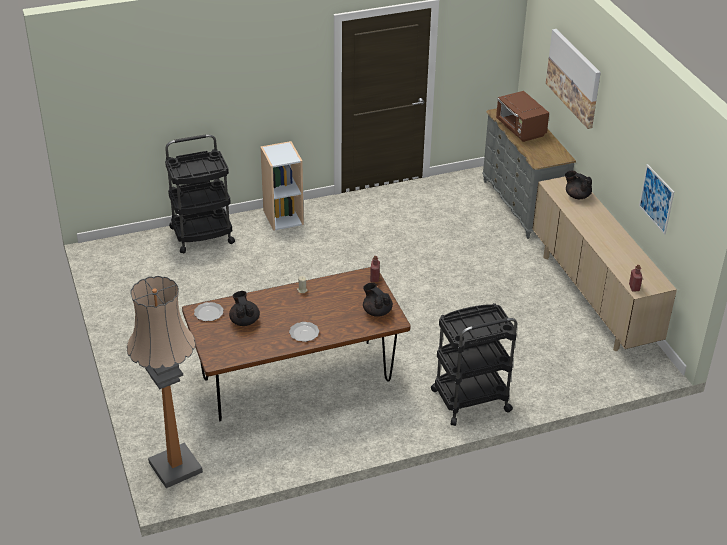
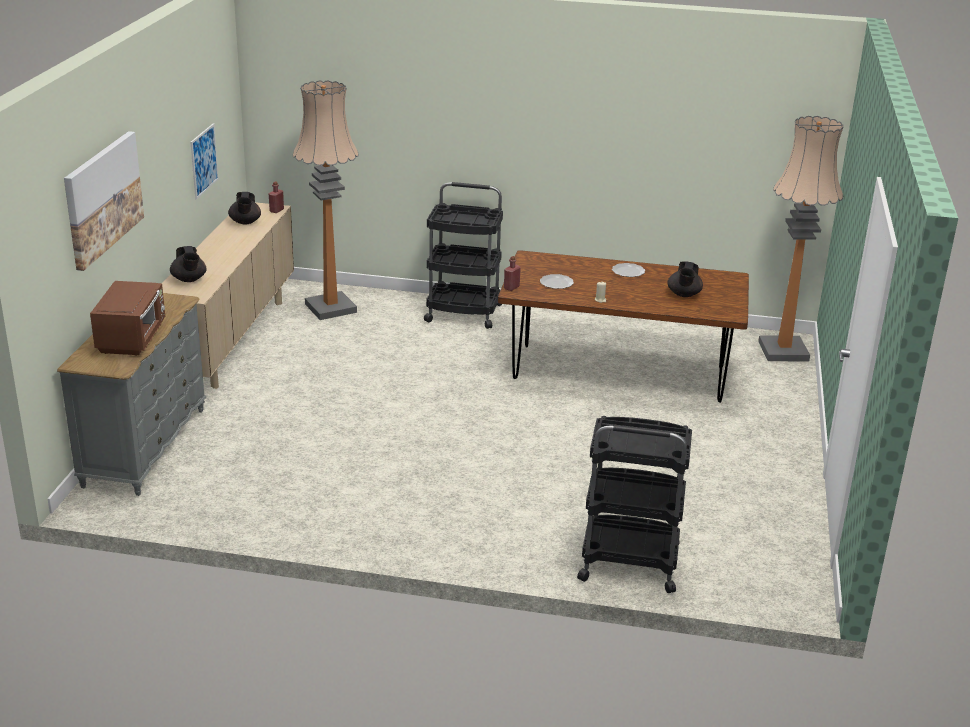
camera: 150 degrees left, 10 degrees down
plate [194,302,224,321] -> plate moved to [540,274,574,289]
bookcase [260,141,304,231] -> none
black teapot [363,282,393,317] -> black teapot moved to [228,192,261,225]
none -> floor lamp [293,80,359,320]

